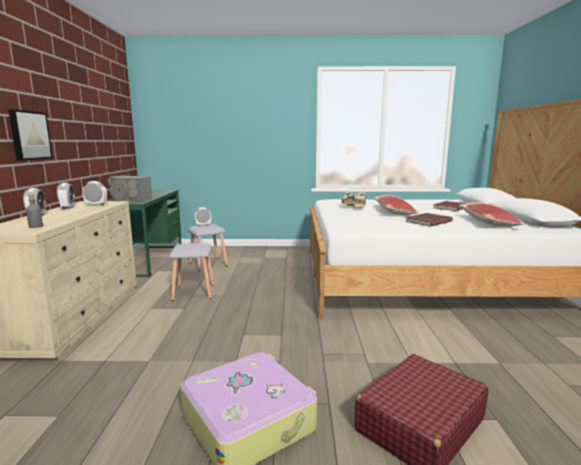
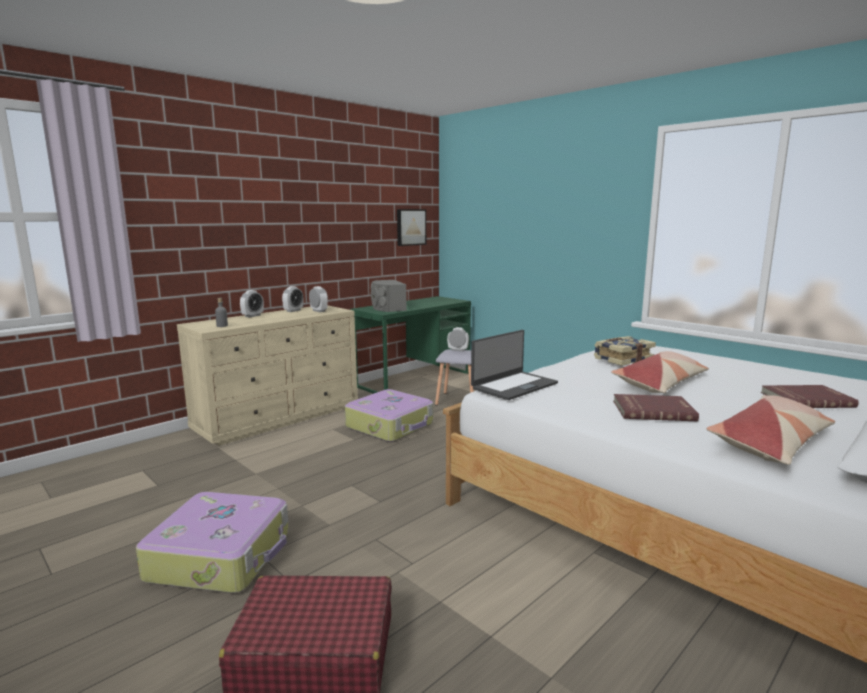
camera: 45 degrees right, 0 degrees up
picture [8,109,53,161] -> picture moved to [397,209,426,246]
grey stool [169,243,214,301] -> suitcase [345,389,433,442]
none -> laptop [471,330,558,400]

